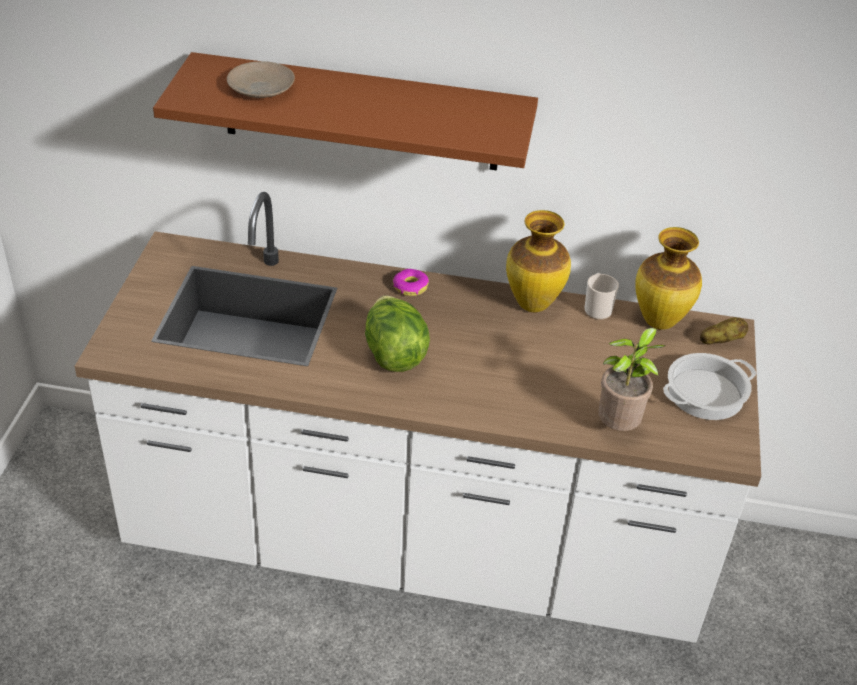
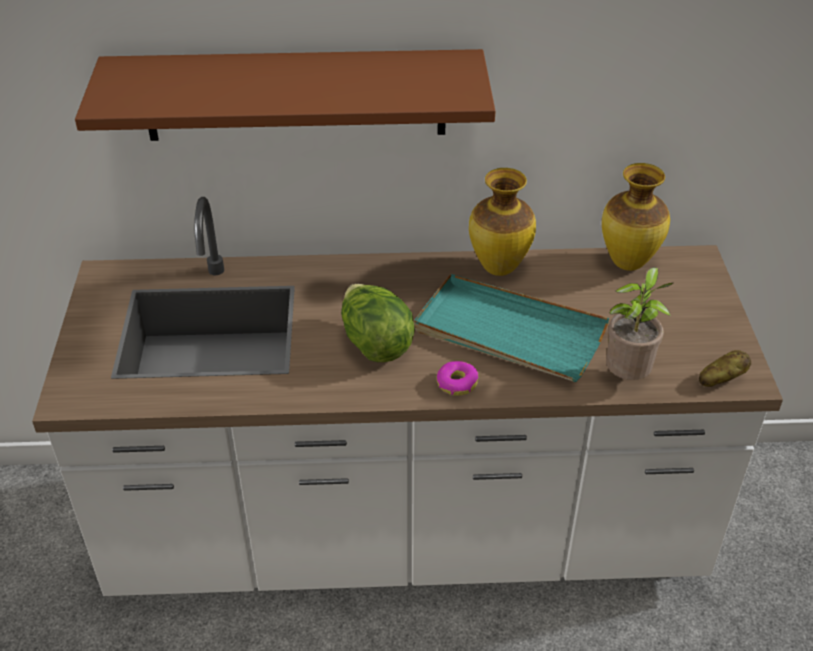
camera: 10 degrees left, 0 degrees up
beige plate [227,61,295,98] -> none
donut [393,269,429,296] -> donut moved to [437,361,478,396]
mug [584,273,619,320] -> none
cooking pot [663,353,756,420] -> none
potato [700,317,748,345] -> potato moved to [699,350,751,387]
none -> turquoise tray [414,274,610,382]

